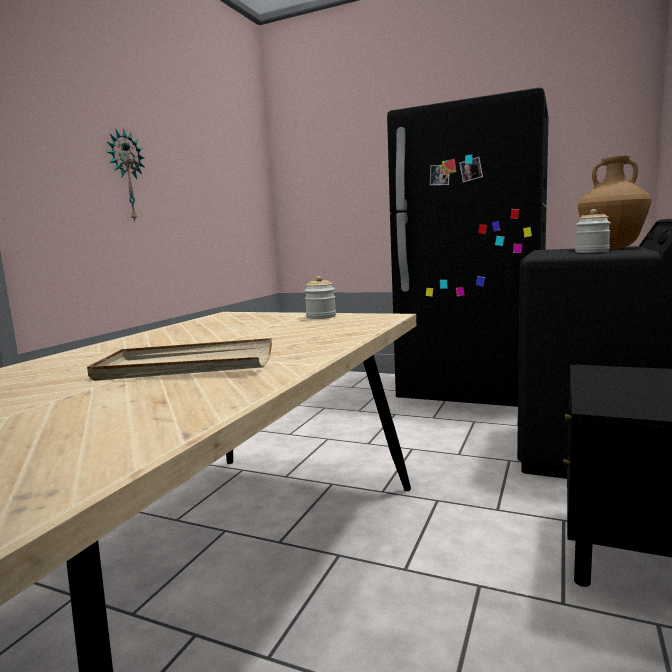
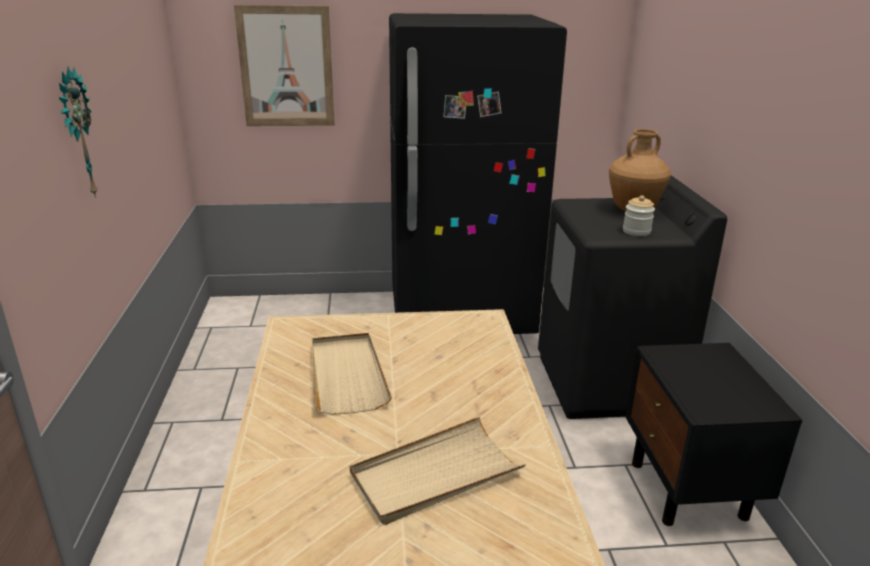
camera: 30 degrees left, 15 degrees up
jar [305,276,336,319] -> none
none -> picture [234,5,335,126]
none -> beige tray [312,333,392,415]

